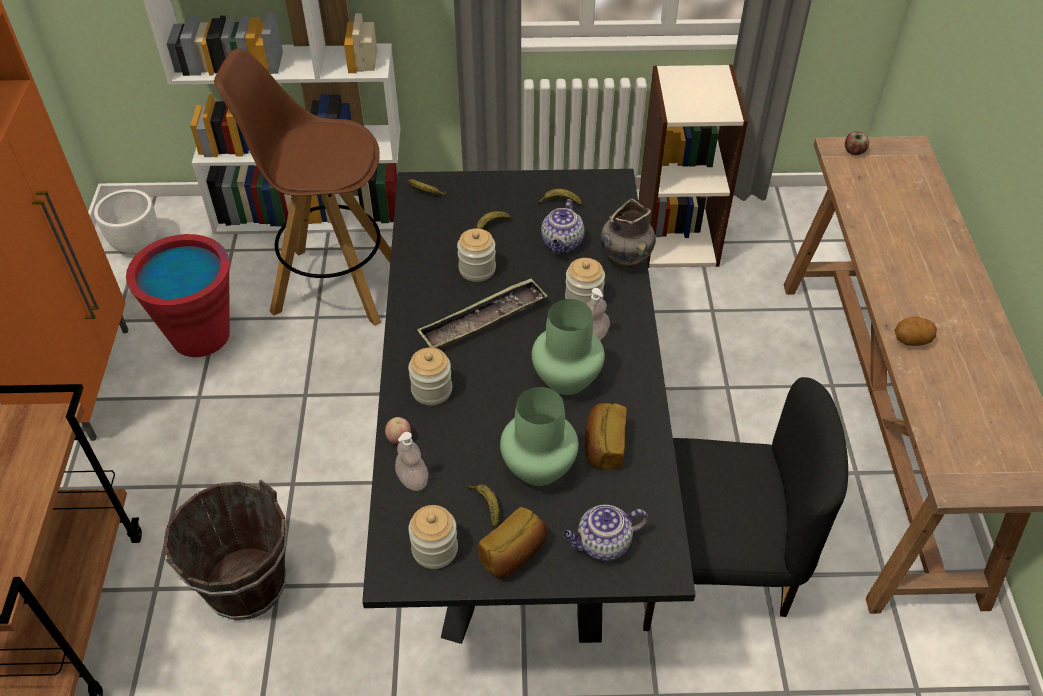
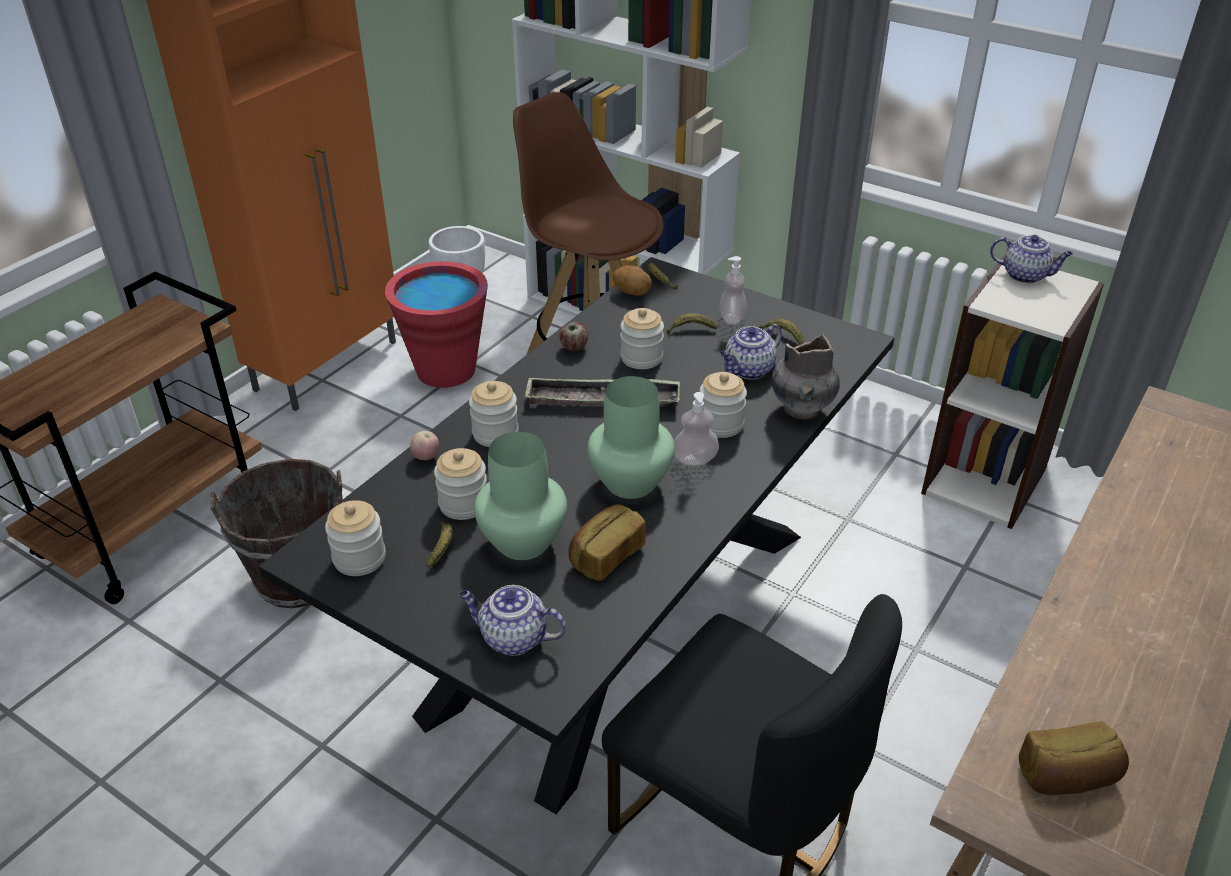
camera: 35 degrees right, 10 degrees down
soap dispenser [395,432,428,491] -> soap dispenser moved to [720,256,747,325]
bread [478,507,548,578] -> bread moved to [1019,721,1129,795]
apple [845,131,869,155] -> apple moved to [559,322,588,352]
potato [894,317,937,346] -> potato moved to [613,265,652,296]
none -> jar [434,448,487,520]
none -> teapot [990,235,1073,283]

